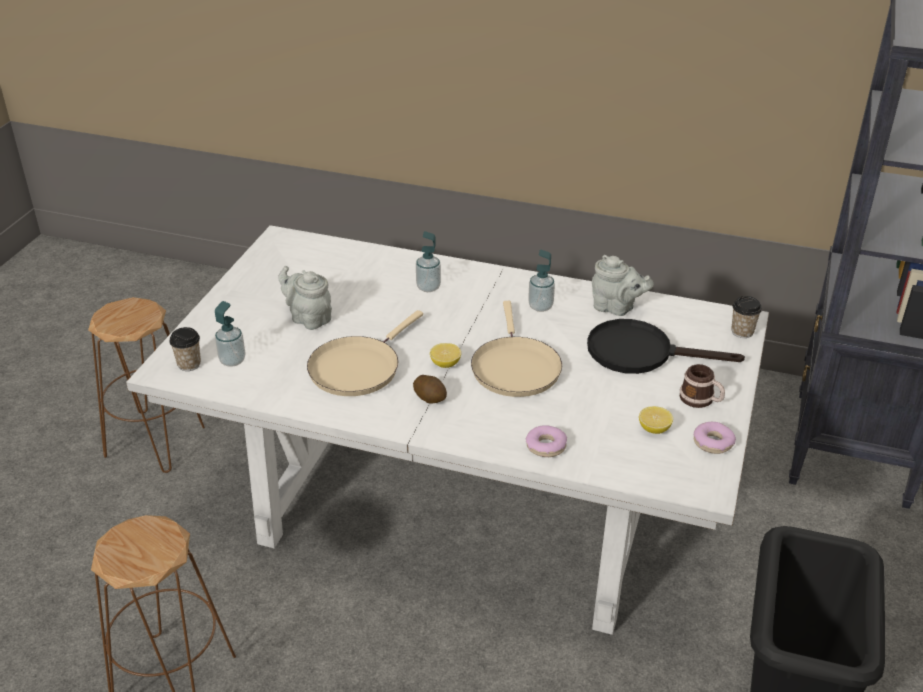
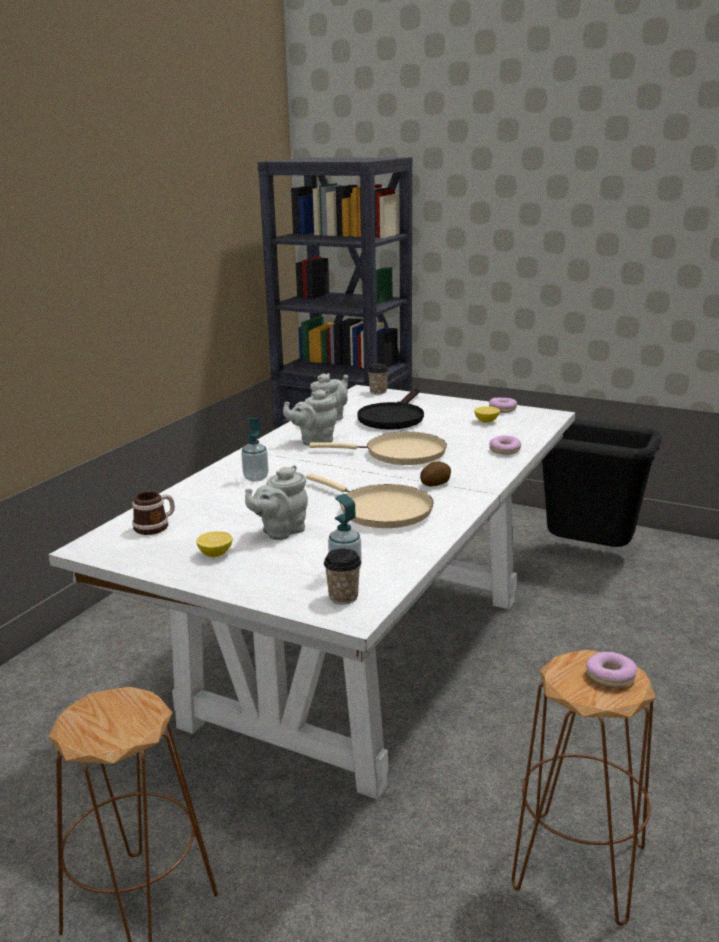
camera: 80 degrees left, 15 degrees down
lemon [430,343,461,368] -> lemon moved to [196,531,232,557]
soap dispenser [528,250,555,312] -> grey teapot [283,390,337,446]
mug [680,364,725,408] -> mug moved to [132,492,175,535]
none -> donut [586,652,637,688]

